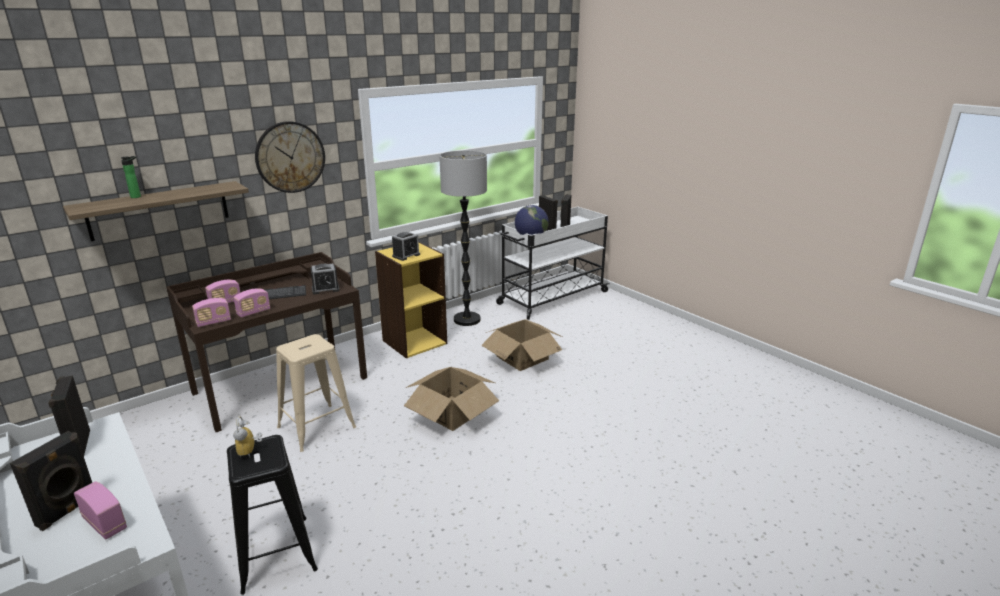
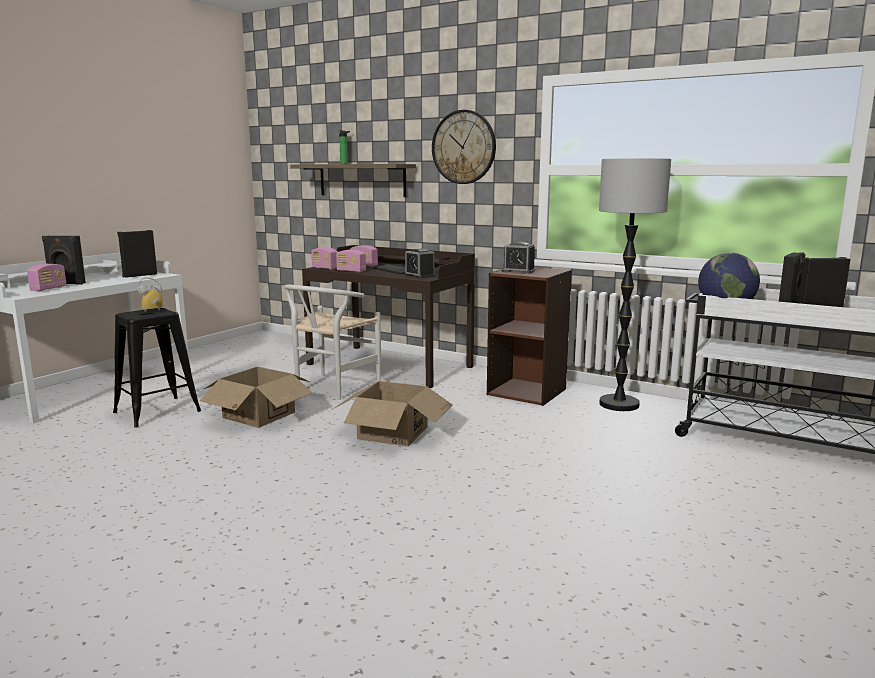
camera: 70 degrees right, 10 degrees down
beige stool [276,334,356,452] -> white chair [284,285,381,400]
yellow bookcase [375,242,447,358] -> brown bookcase [487,267,572,406]
cardboard box [481,319,562,371] -> cardboard box moved to [200,367,312,428]

